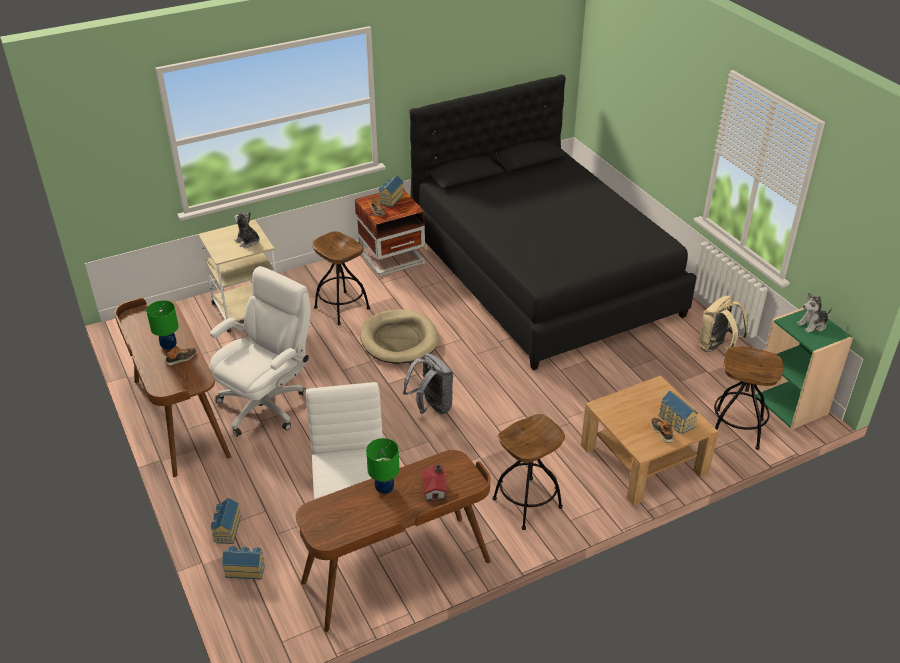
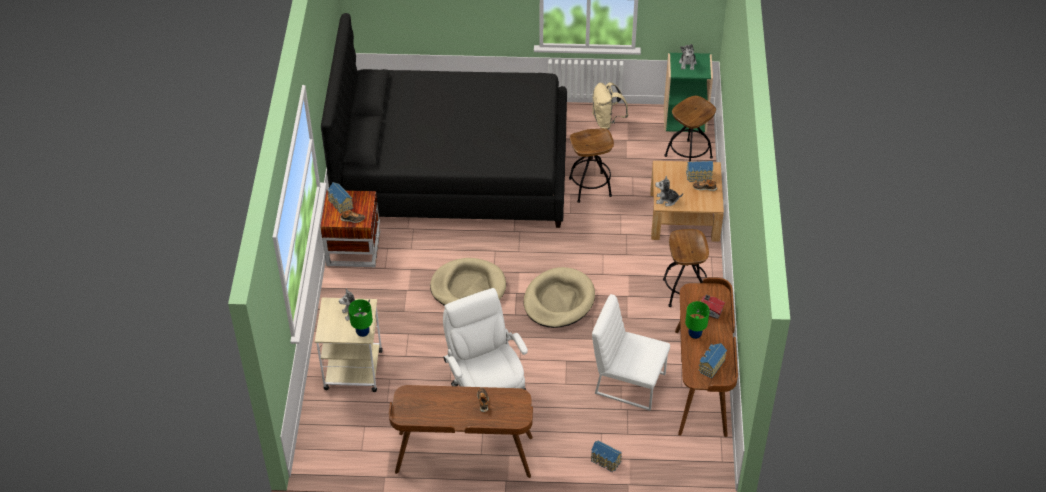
camera: 60 degrees left, 10 degrees up
green table lamp [146,300,179,350] -> green table lamp moved to [348,299,373,337]
toy house [222,546,265,579] -> toy house moved to [698,343,727,378]
brown stool [312,231,370,325] -> brown stool moved to [569,128,614,203]
grey backpack [403,353,454,414] -> beige dog bed [523,267,595,328]
none -> plush toy [655,176,683,207]

